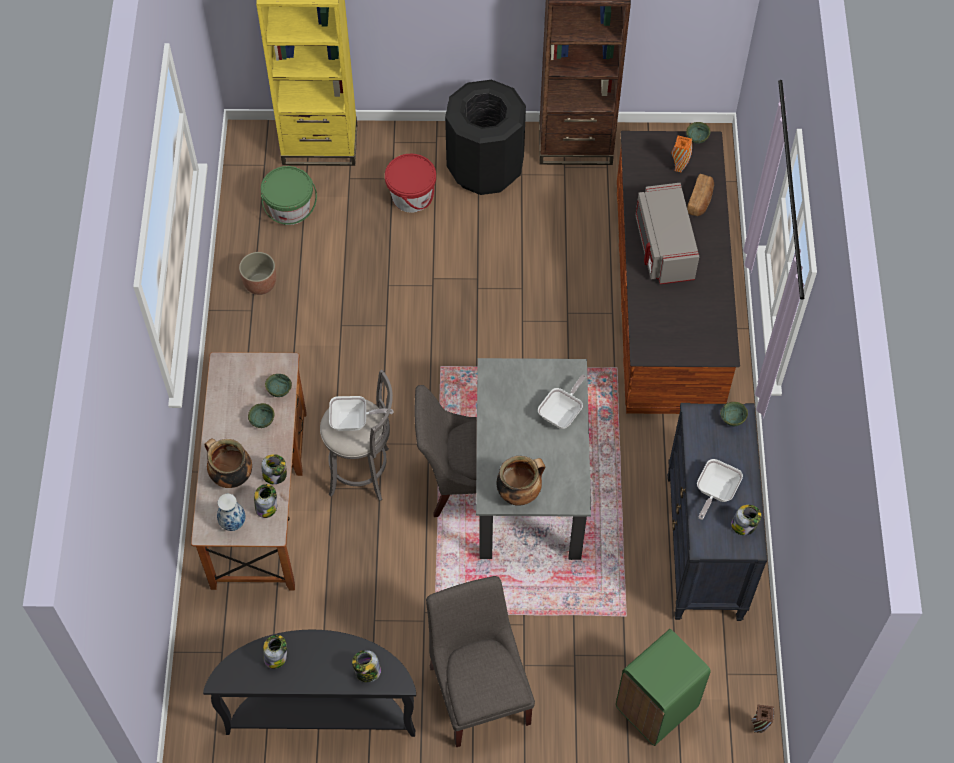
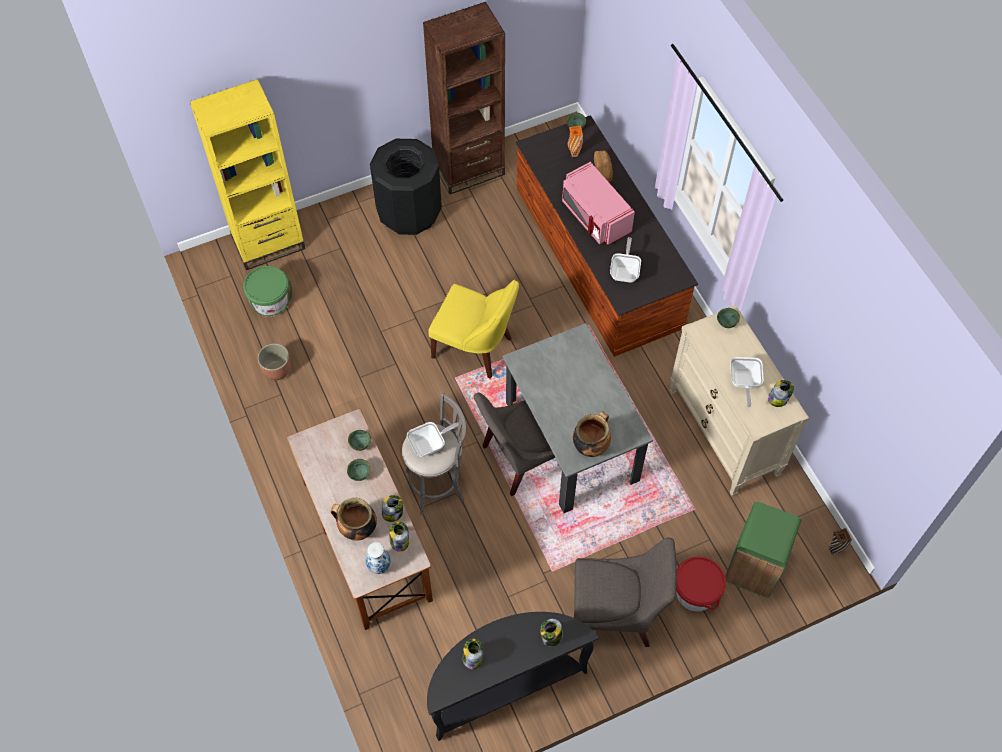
camera: 25 degrees left, 0 degrees up
red bucket [385,154,436,213] -> red bucket moved to [676,556,726,612]
grey chair [426,576,535,747] -> grey chair turned 135 degrees clockwise [574,538,677,647]
frying pan [538,375,587,429] -> frying pan moved to [610,237,641,283]
grey microwave [635,183,699,284] -> pink microwave [562,162,635,245]
black dresser [667,403,767,621] -> beige dresser [669,305,809,496]
none -> yellow chair [429,280,519,379]

